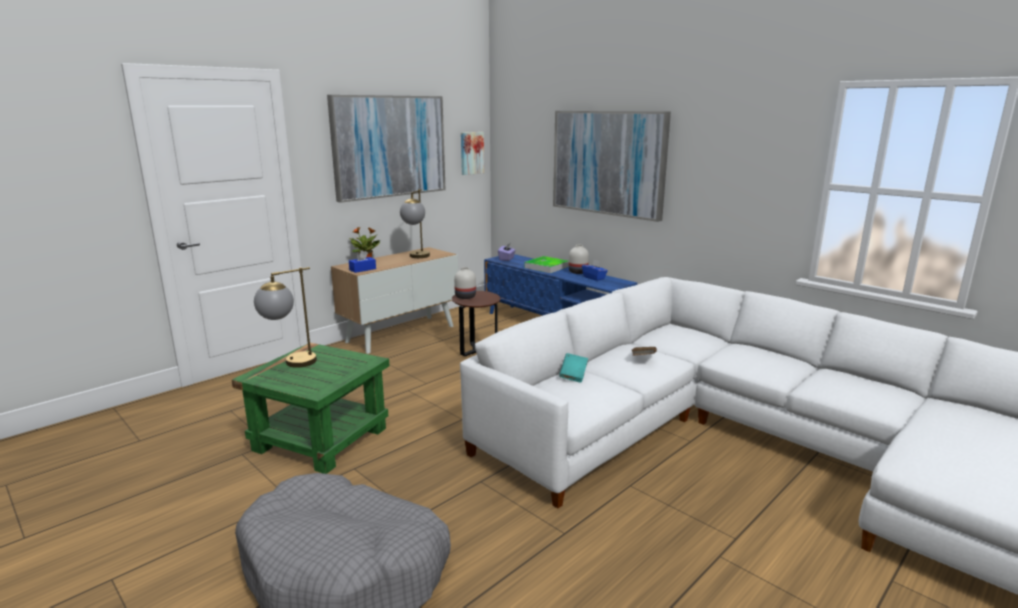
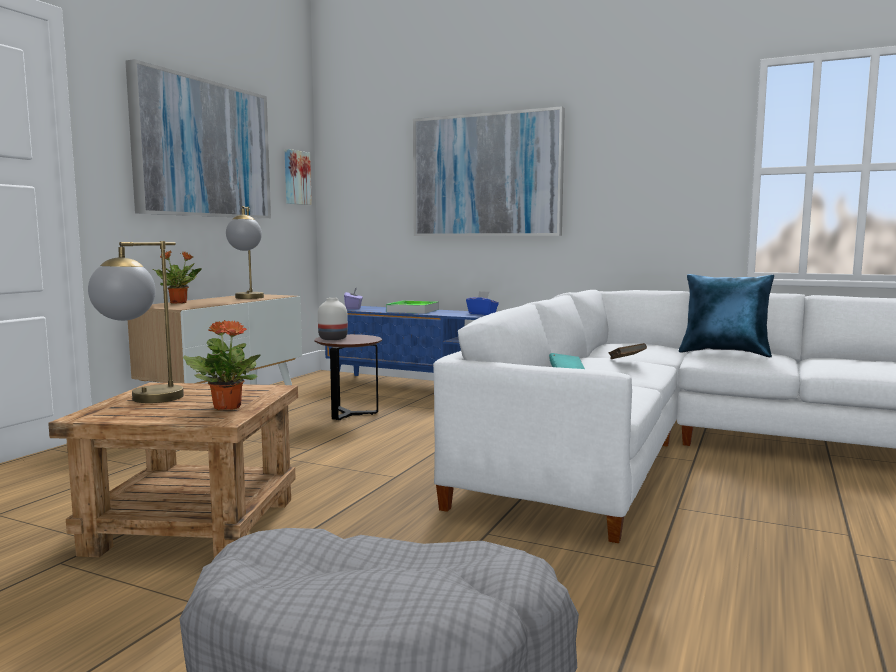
camera: 20 degrees left, 10 degrees down
green side table [232,343,390,474] -> brown side table [48,382,298,558]
blue tissue box [349,250,376,273] -> none
white vase [569,245,589,274] -> none
none -> potted plant [183,320,260,410]
none -> blue pillow [679,274,774,357]

